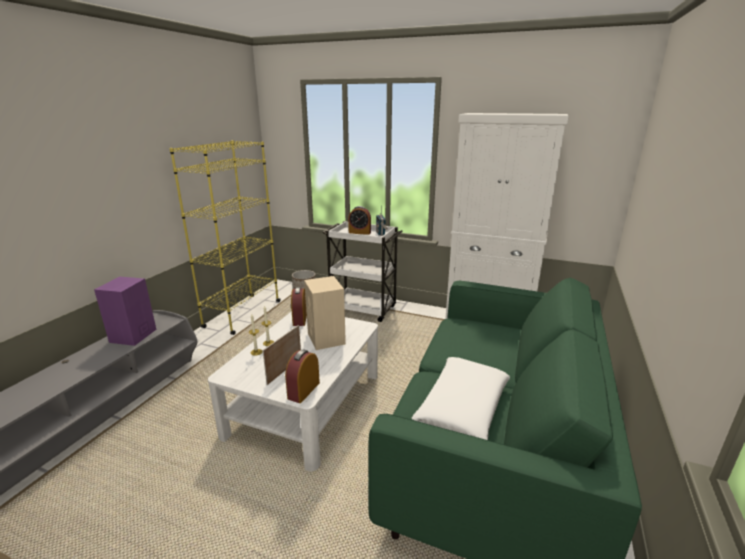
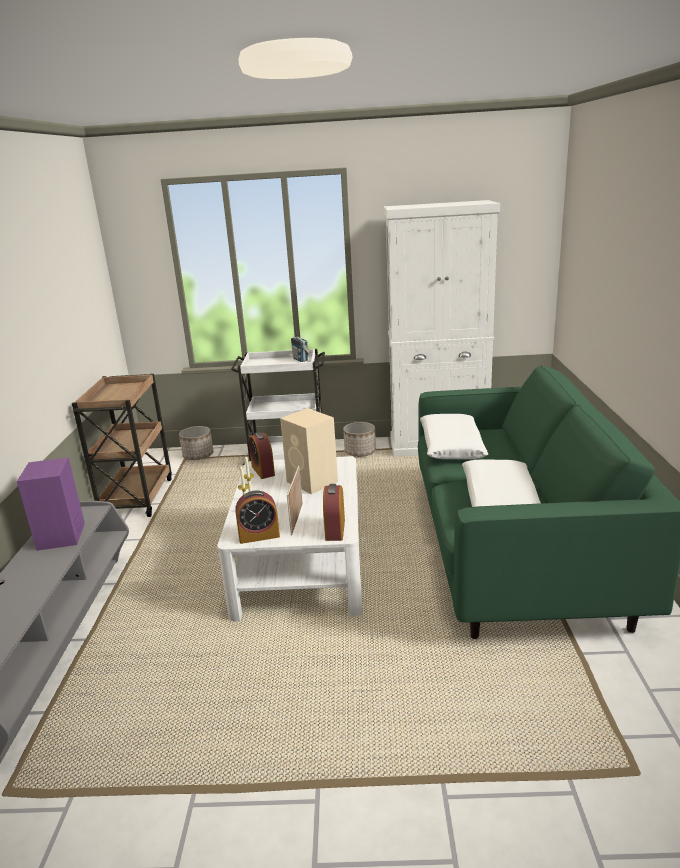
camera: 20 degrees left, 0 degrees up
yellow bookcase [170,140,281,335] -> brown cart [72,374,172,517]
alarm clock [348,206,371,235] -> alarm clock moved to [235,490,280,544]
none -> planter [343,422,376,457]
none -> white pillow [420,414,488,459]

